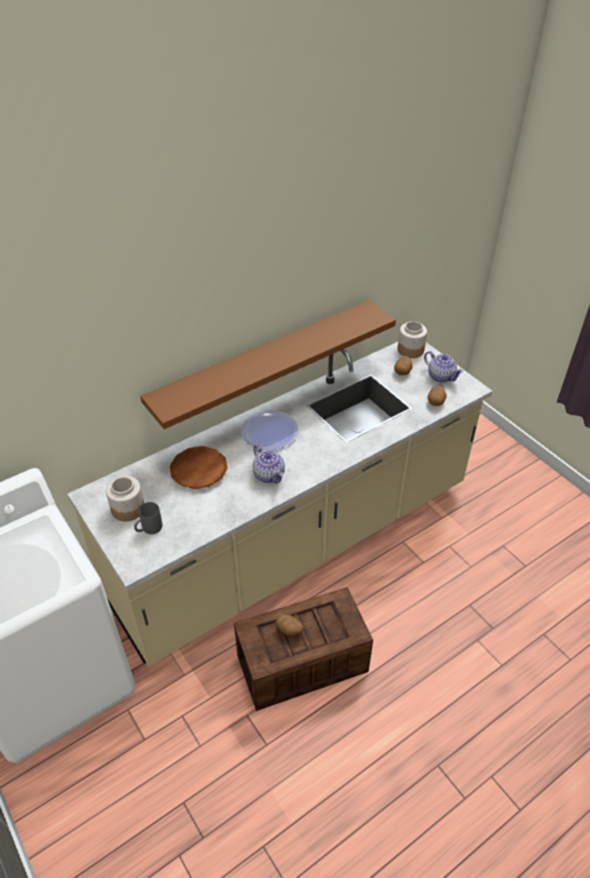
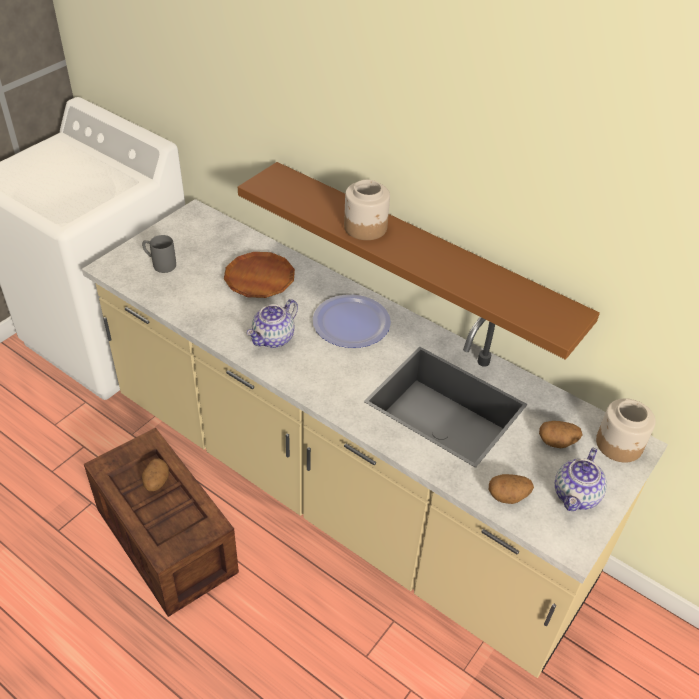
camera: 70 degrees right, 0 degrees up
jar [106,476,144,522] -> jar moved to [344,180,390,240]

